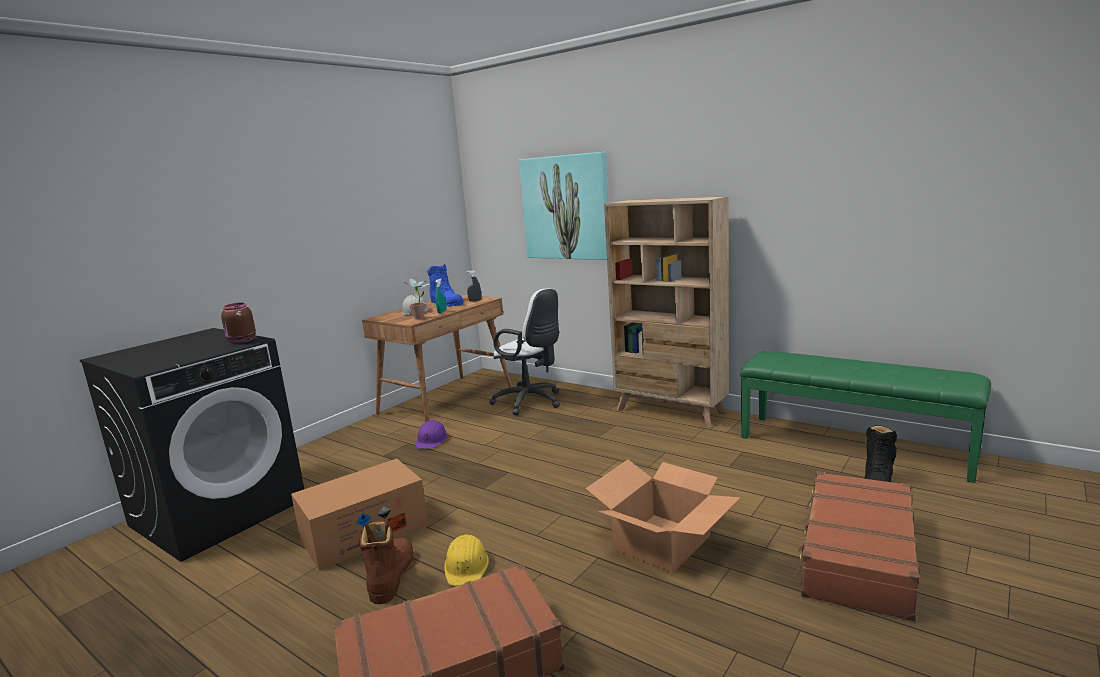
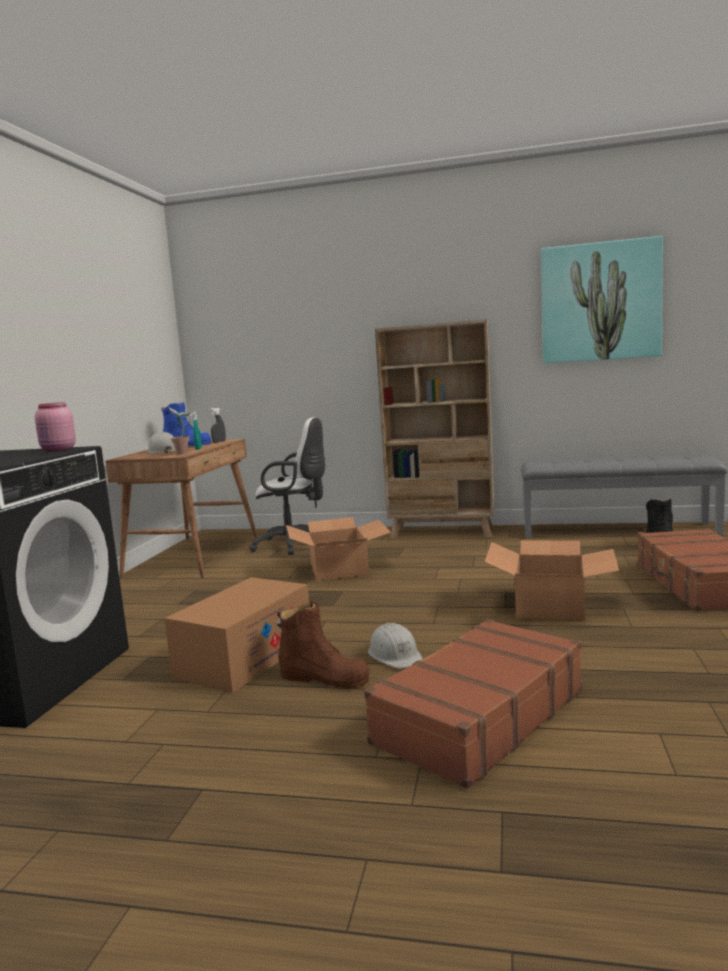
camera: 25 degrees left, 5 degrees down
brown jar [221,303,256,344] -> pink jar [35,402,76,451]
brown boot [359,521,413,604] -> brown boot turned 135 degrees clockwise [277,601,370,689]
purple hard hat [416,420,448,449] -> none
yellow hard hat [444,534,489,586] -> white hard hat [368,623,423,668]
picture [519,152,608,260] -> picture moved to [541,236,663,363]
green bench [740,351,991,483] -> grey bench [521,454,727,539]
none -> cardboard box [286,517,391,581]

